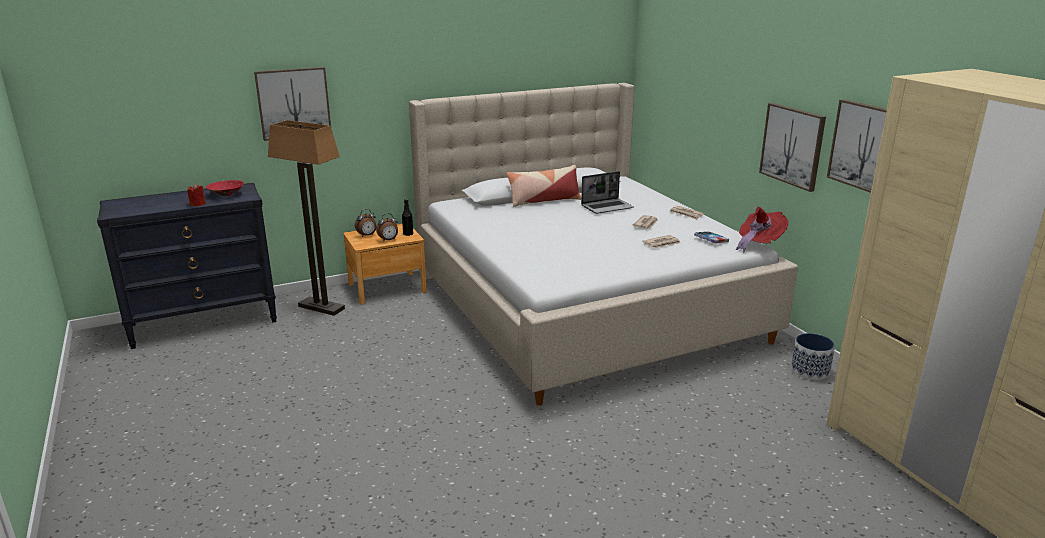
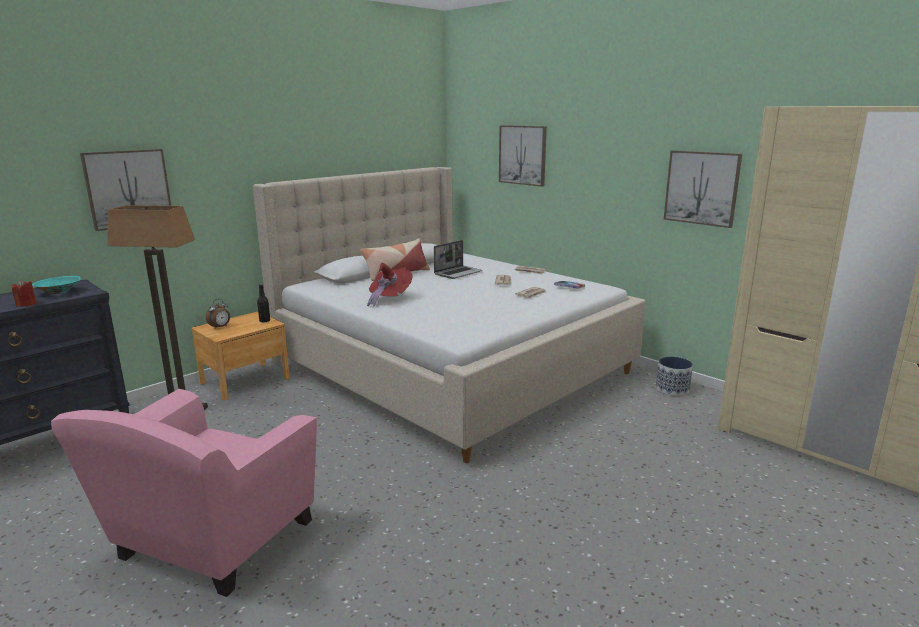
camera: 20 degrees left, 5 degrees down
red bowl [206,180,244,196] -> turquoise bowl [32,276,81,294]
alarm clock [376,213,398,242] -> none
red hat [736,207,788,253] -> red hat moved to [367,263,412,307]
picture [759,103,826,192] -> picture moved to [499,125,547,187]
none -> pink armchair [51,389,317,597]

